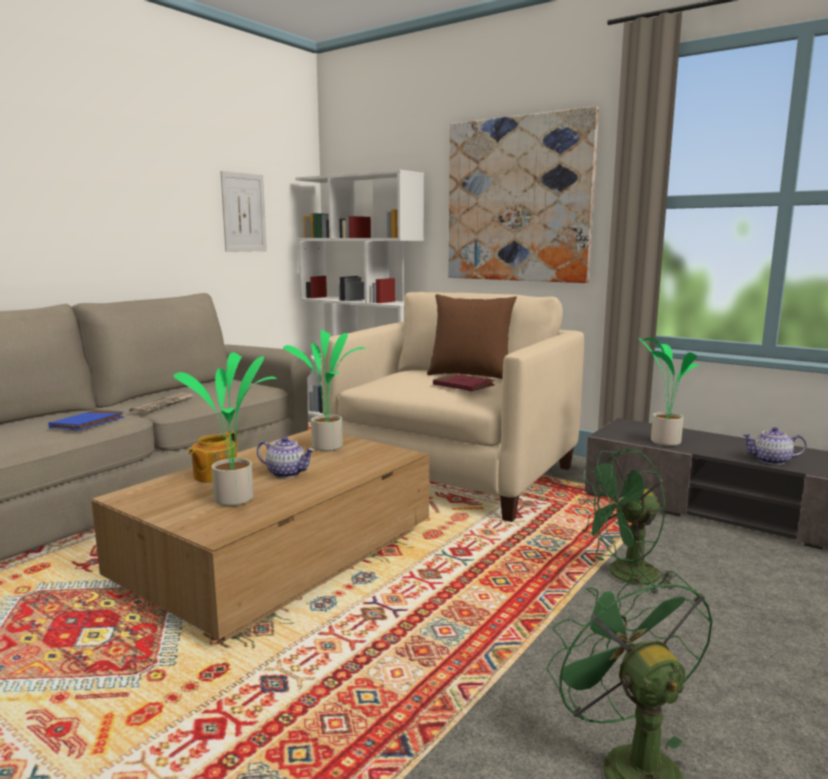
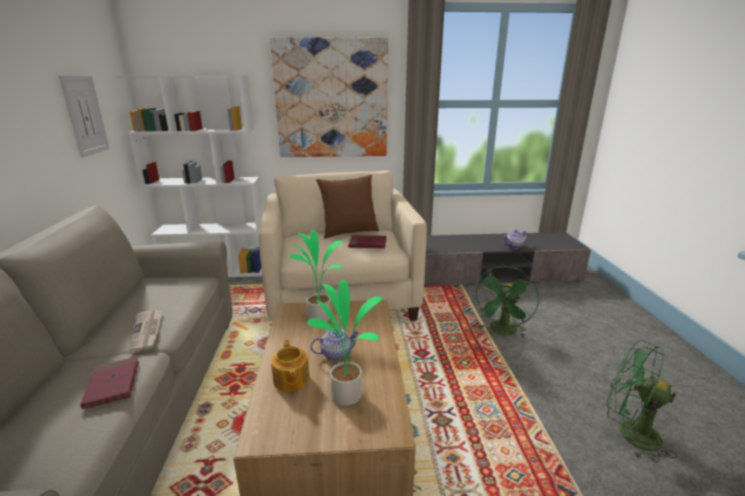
camera: 40 degrees left, 10 degrees up
blue book [48,410,124,431] -> red book [80,356,139,409]
potted plant [637,337,700,446] -> none

